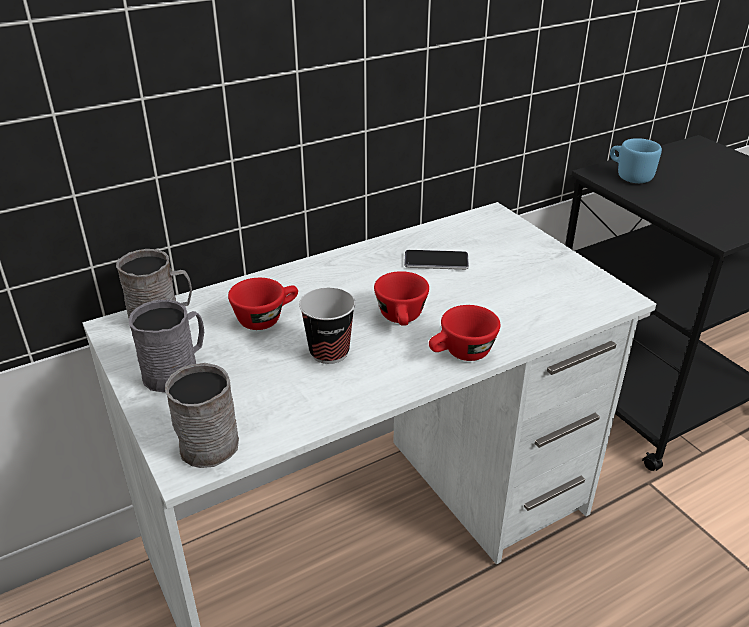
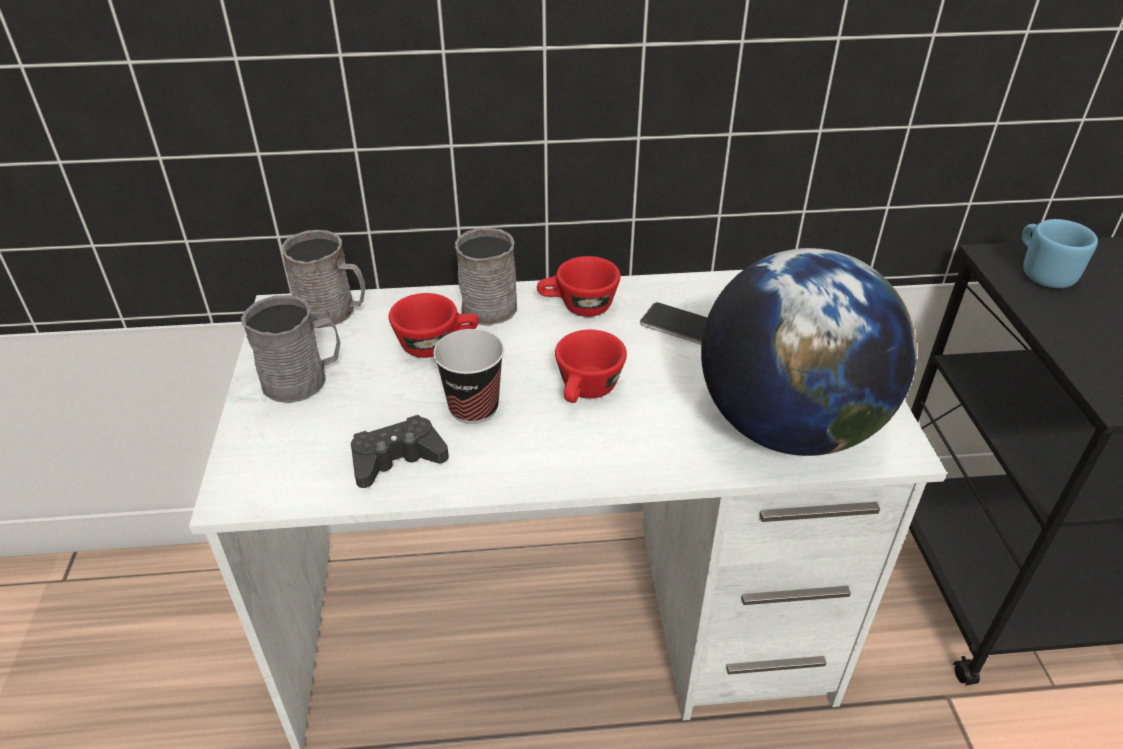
camera: 25 degrees right, 5 degrees up
grey mug [165,363,239,468] -> grey mug moved to [455,228,517,326]
red cup [429,305,500,361] -> red cup moved to [537,256,621,317]
none -> black game controller [351,415,449,488]
none -> globe [701,248,916,456]

